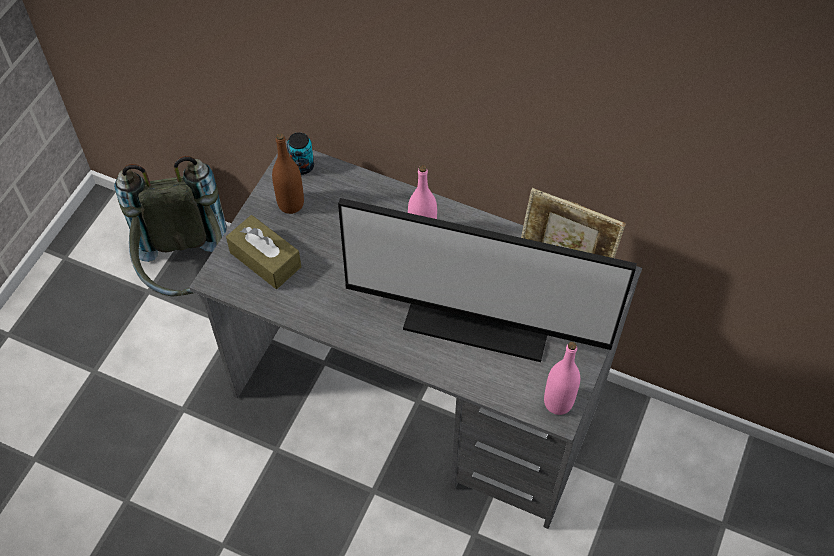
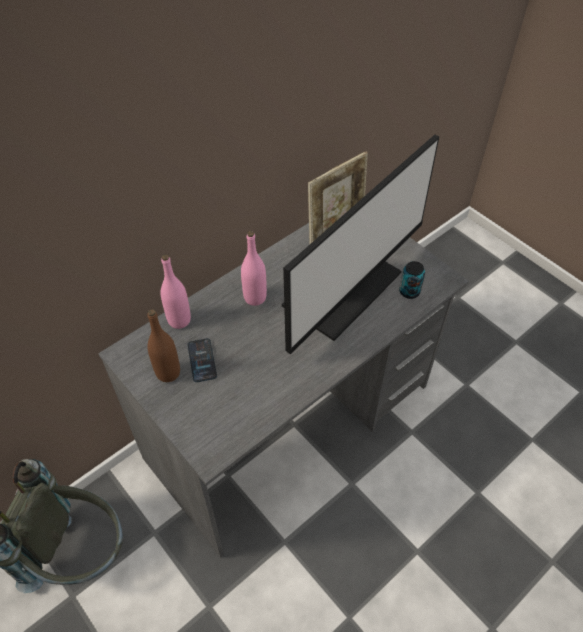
camera: 65 degrees left, 5 degrees down
brown tissue box [226,215,301,289] -> none
can [287,132,314,175] -> can moved to [399,261,425,299]
pink bottle [544,342,580,415] -> pink bottle moved to [161,255,191,329]
none -> phone [187,338,217,382]

